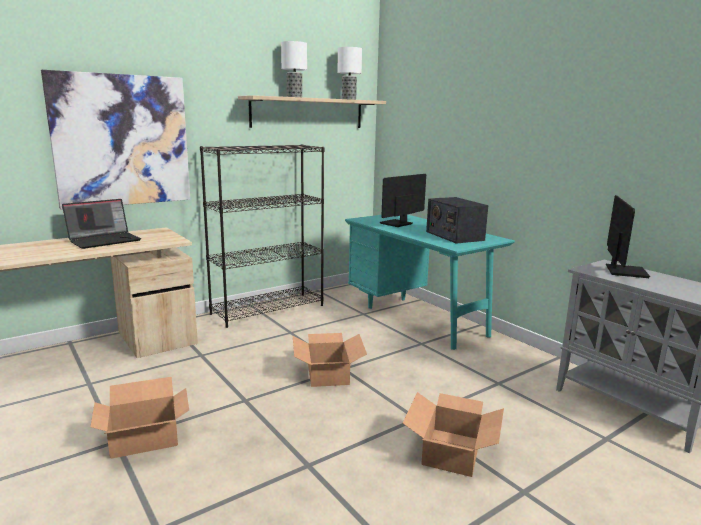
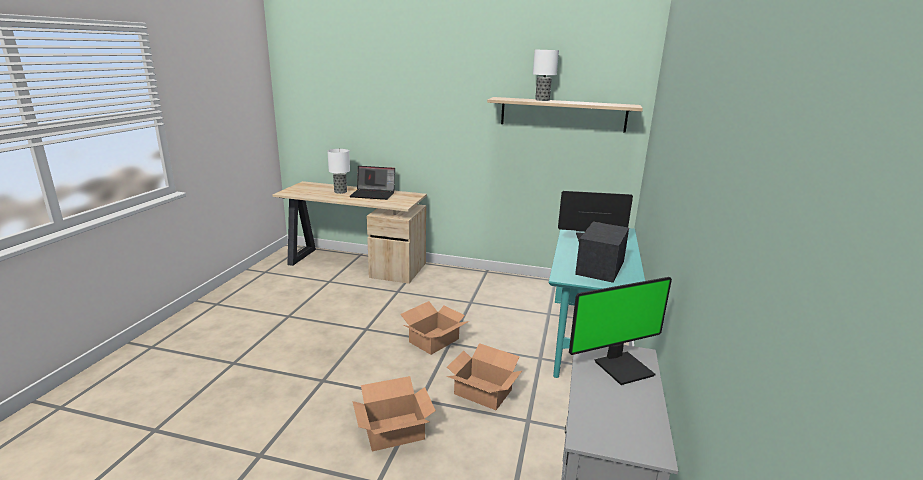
camera: 50 degrees right, 5 degrees up
picture [41,70,190,210] -> none
cardboard box [90,377,189,459] -> cardboard box moved to [447,343,522,410]
black bookcase [200,145,324,328] -> none
table lamp [338,47,362,100] -> table lamp moved to [327,149,350,194]

